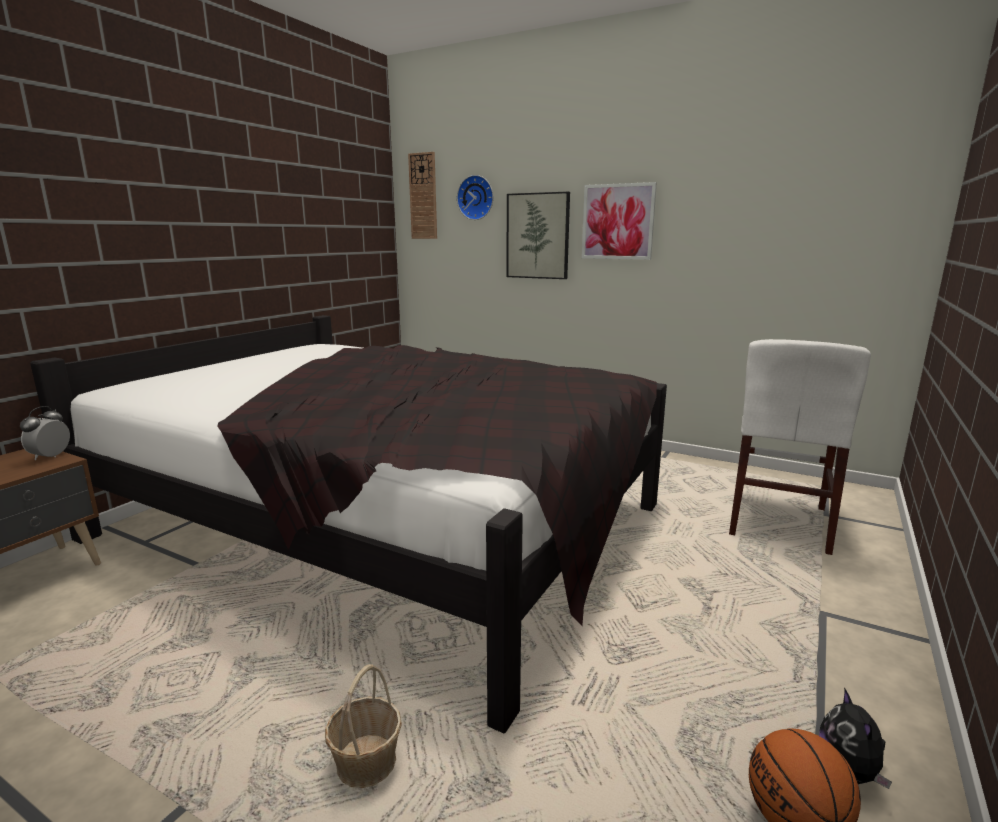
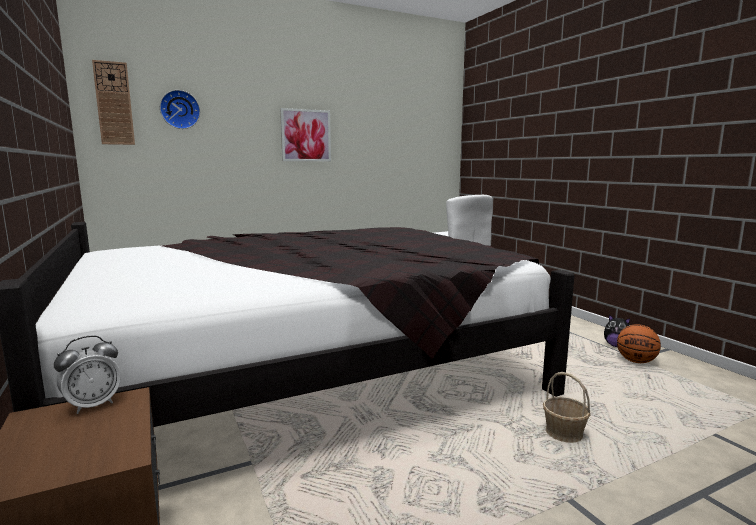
camera: 55 degrees left, 5 degrees down
alarm clock [20,406,70,460] -> alarm clock turned 90 degrees counterclockwise [54,335,121,414]
picture [506,192,570,279] -> none

